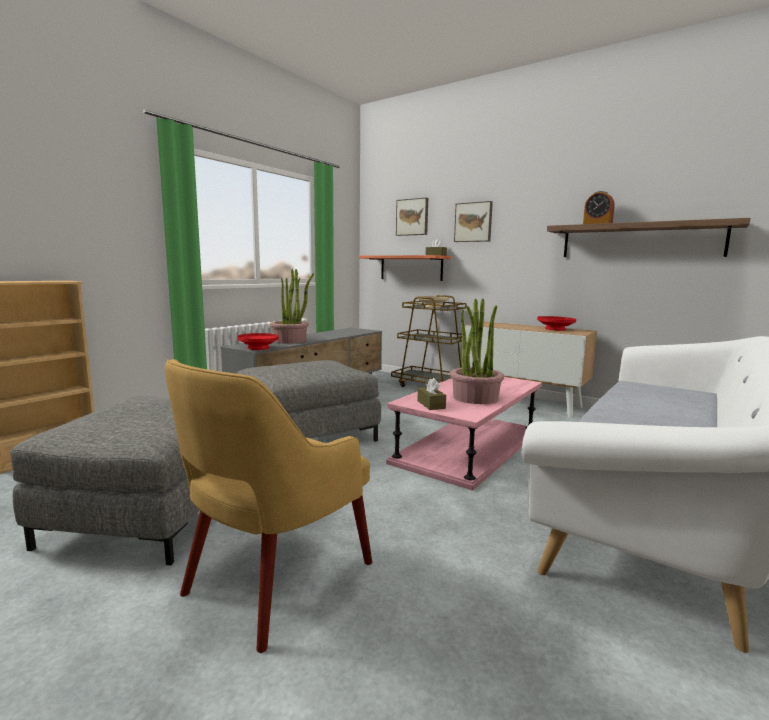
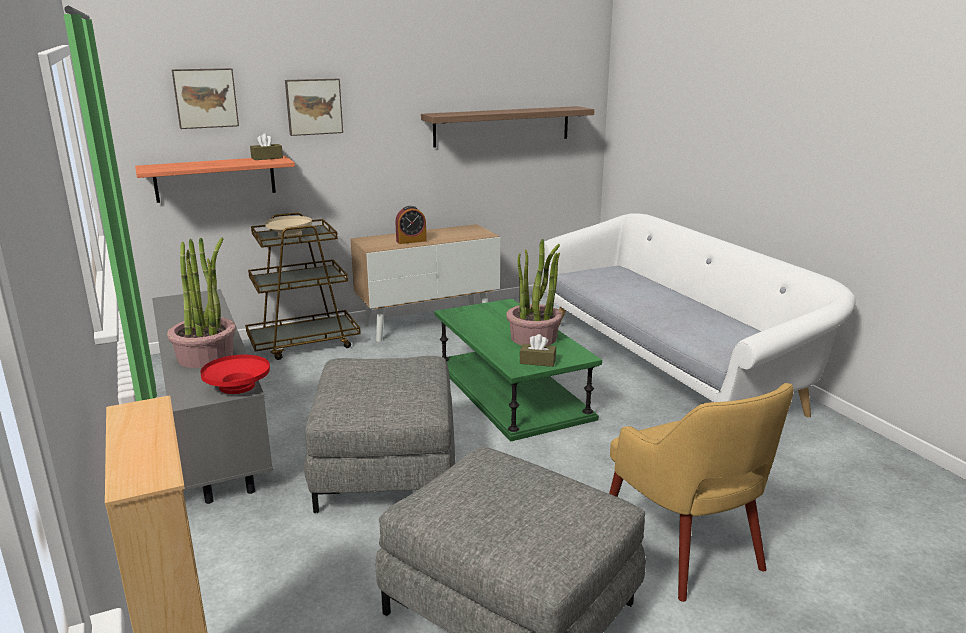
camera: 60 degrees left, 10 degrees up
pink coffee table [386,377,542,491] -> green coffee table [434,299,602,442]
red bowl [537,316,576,331] -> none
alarm clock [583,191,615,224] -> alarm clock moved to [395,206,427,244]

